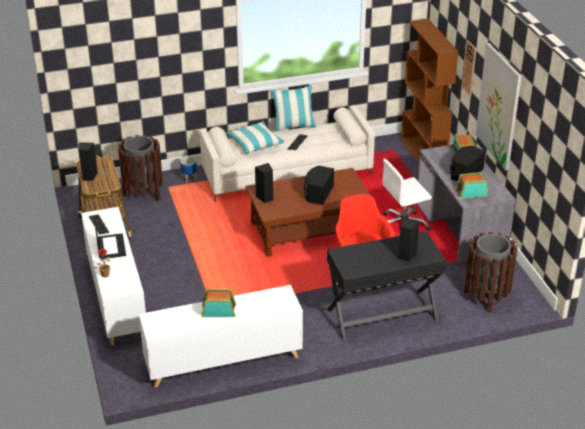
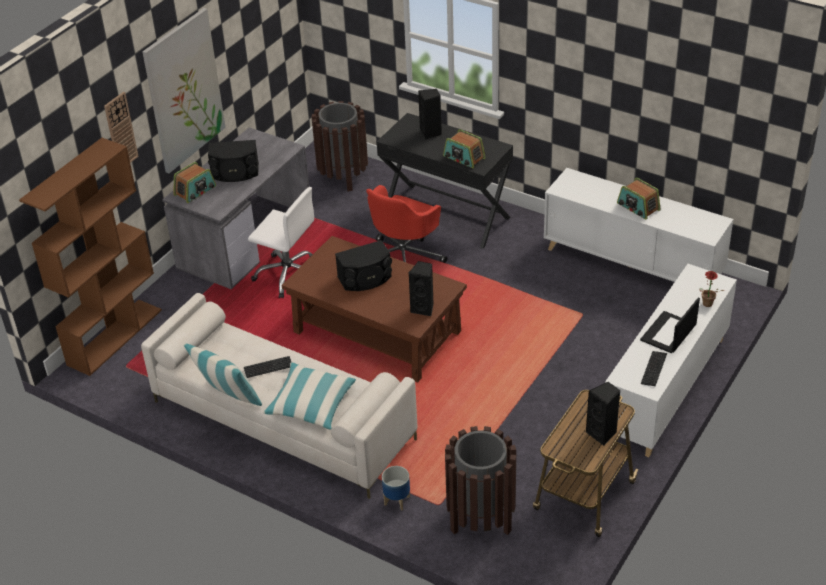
camera: 130 degrees left, 5 degrees up
radio [455,172,488,199] -> radio moved to [443,129,486,168]

